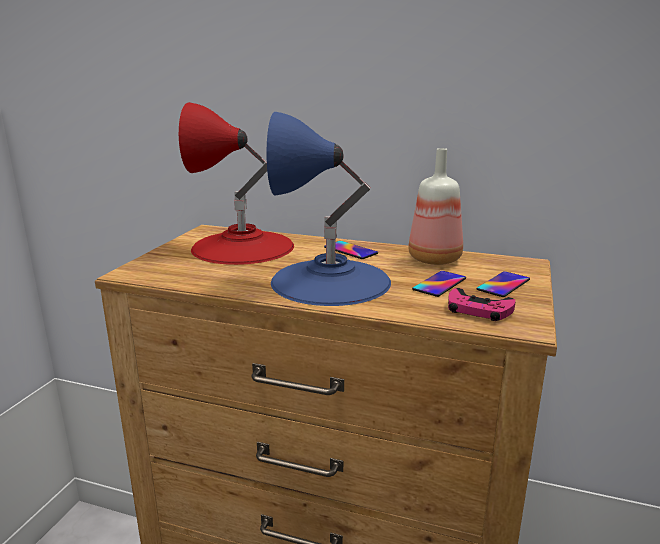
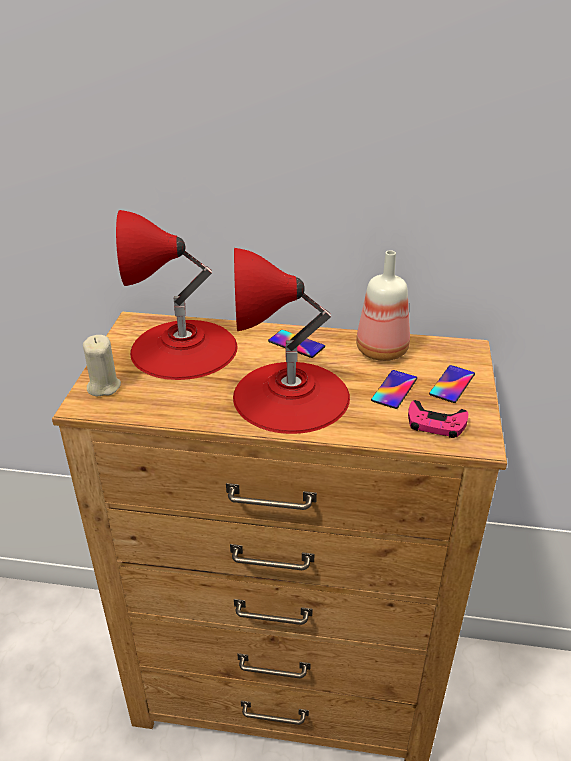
camera: 10 degrees left, 15 degrees up
blue table lamp [266,112,391,306] -> red table lamp [233,248,350,434]
none -> beige candle [83,335,121,396]

